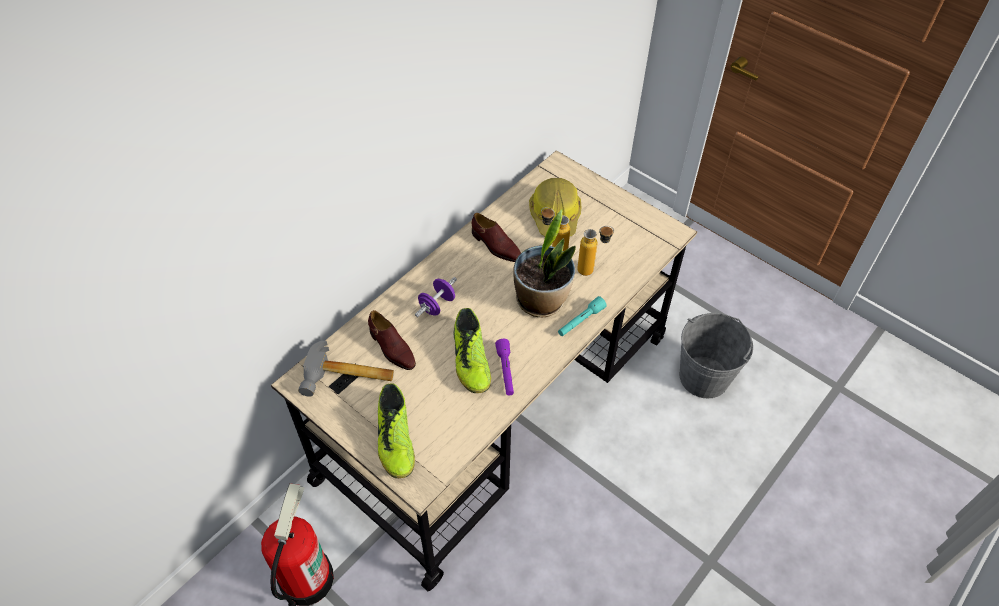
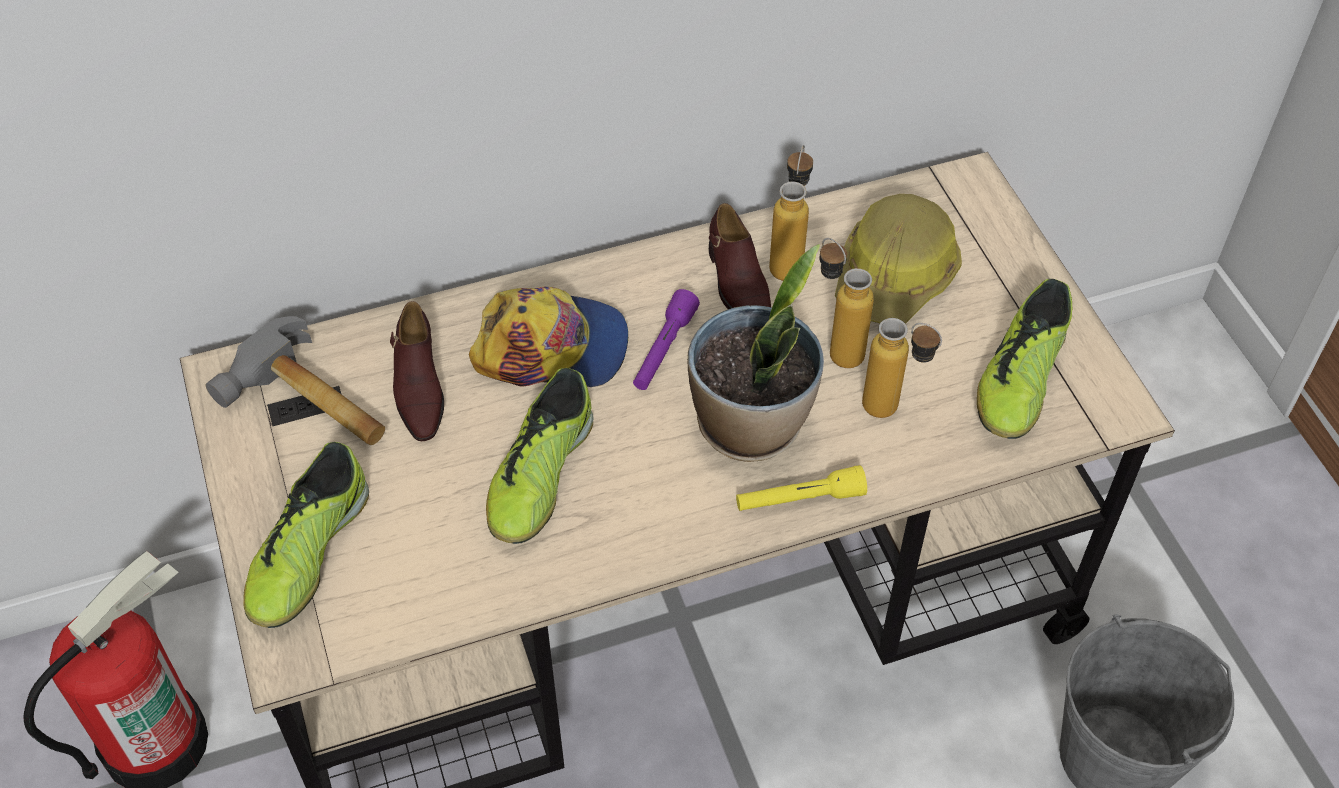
camera: 30 degrees right, 0 degrees up
purple dumbbell [415,277,457,317] -> cap [469,287,628,387]
purple flashlight [495,339,514,395] -> purple flashlight moved to [633,289,700,390]
turquoise flashlight [558,296,607,336] -> yellow flashlight [736,465,867,511]
none -> bottle [769,145,813,281]
none -> shoe [977,279,1072,439]

